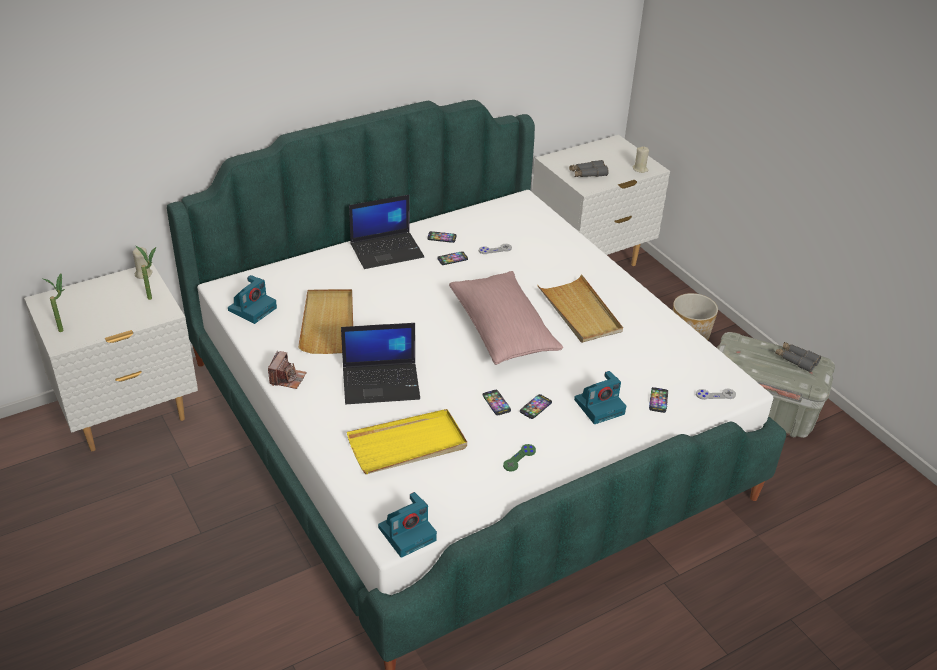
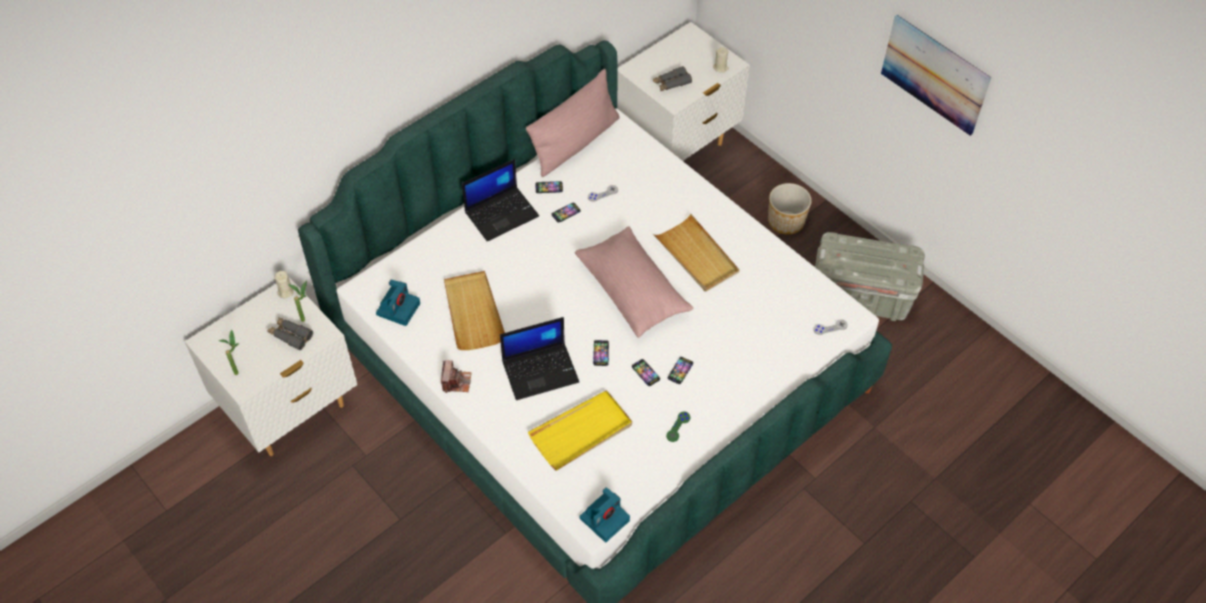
camera: 10 degrees left, 15 degrees up
camera [574,371,626,424] -> none
phone [649,387,668,413] -> phone moved to [593,340,609,366]
grey binoculars [775,342,821,372] -> grey binoculars moved to [267,317,313,350]
none -> pink pillow [526,69,620,177]
none -> picture [881,15,991,136]

